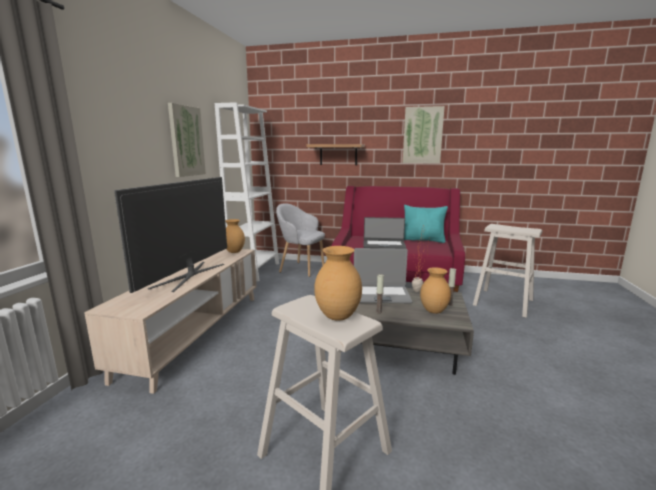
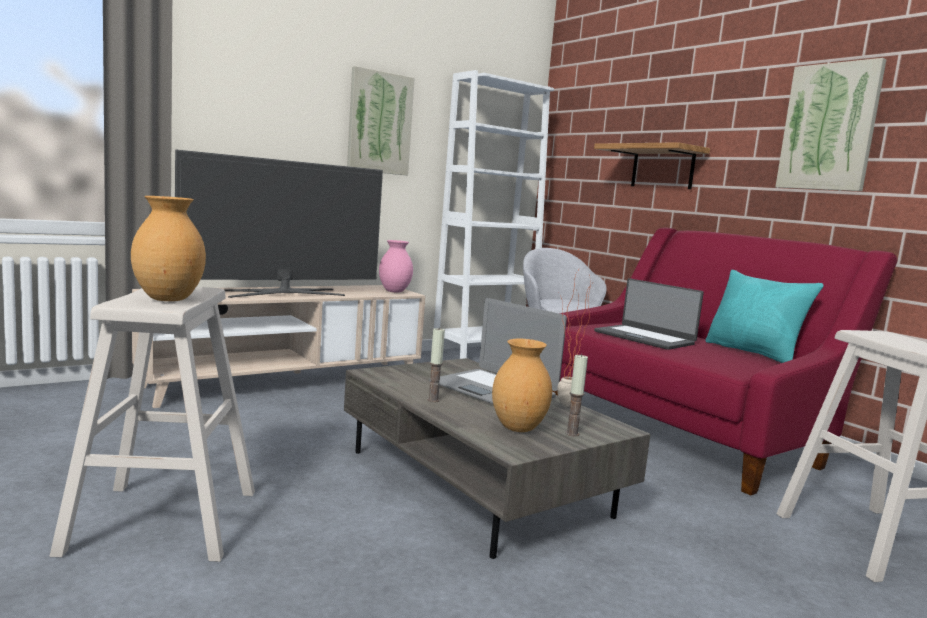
camera: 40 degrees right, 5 degrees down
brown vase [225,219,245,253] -> pink vase [379,240,413,292]

